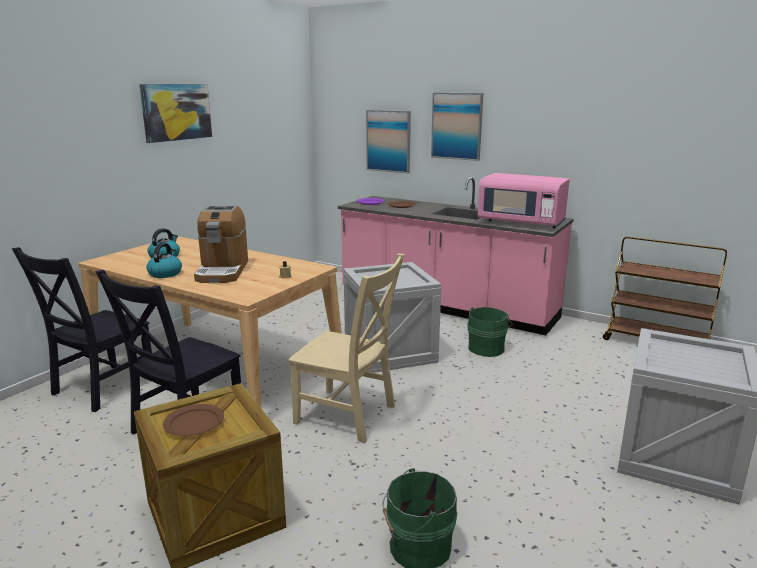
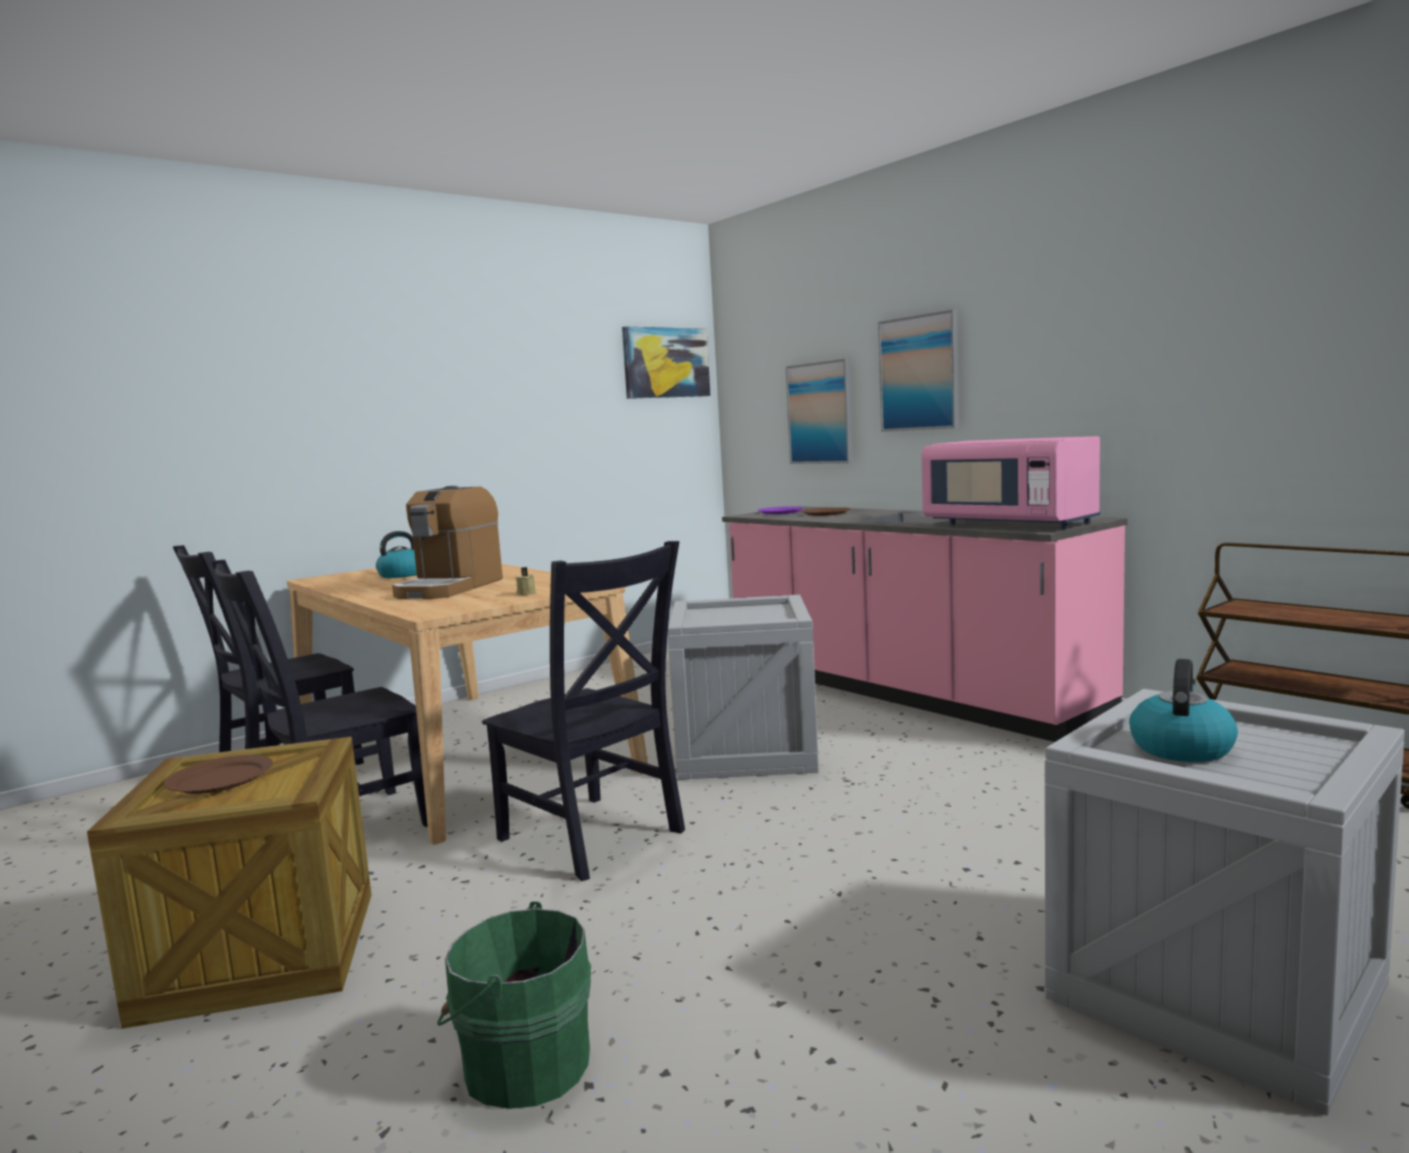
camera: 20 degrees right, 10 degrees down
picture [139,84,212,143] -> picture moved to [622,327,711,399]
kettle [146,243,182,278] -> kettle moved to [1129,659,1238,762]
beige chair [288,254,405,443] -> black chair [482,541,685,881]
green bucket [467,307,512,357] -> none

